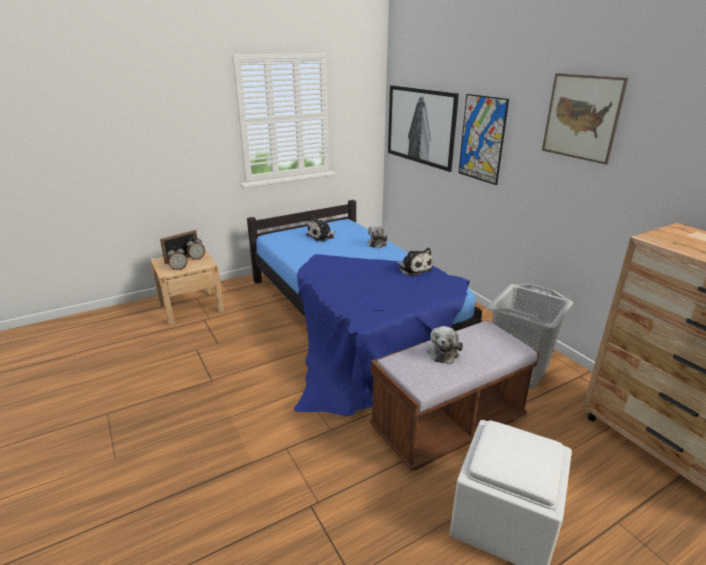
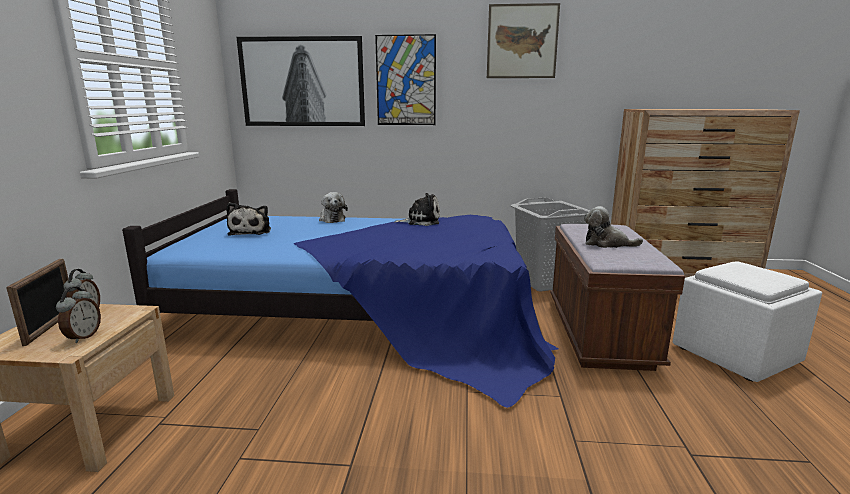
camera: 55 degrees left, 10 degrees down
plush toy [427,326,463,364] -> plush toy turned 150 degrees clockwise [584,206,643,248]

